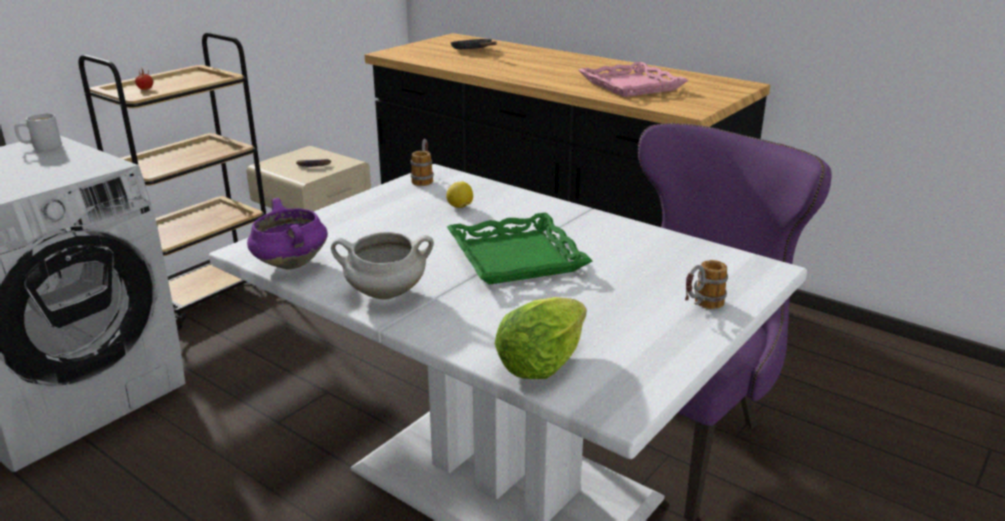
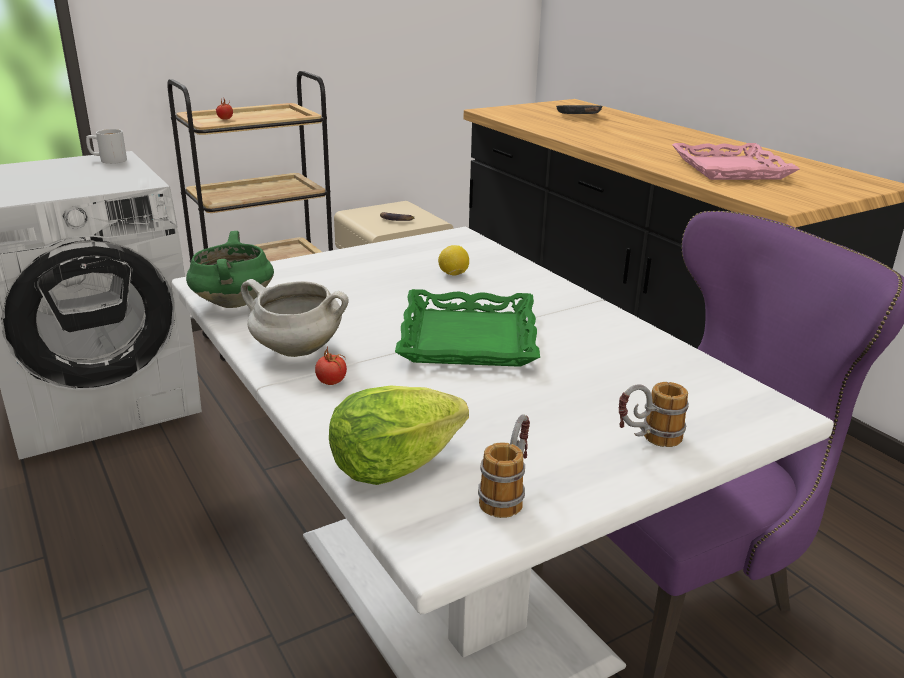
camera: 20 degrees right, 0 degrees up
purple cooking pot [247,198,328,270] -> green cooking pot [186,231,274,308]
mug [411,139,434,186] -> mug moved to [478,415,530,518]
none -> tomato [315,347,347,385]

